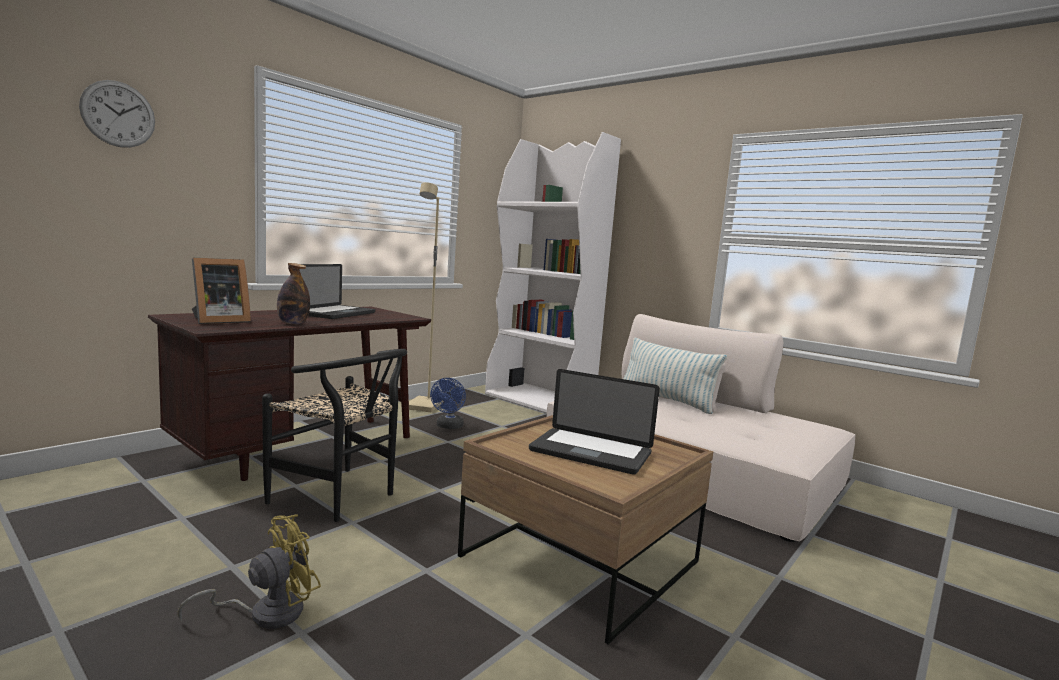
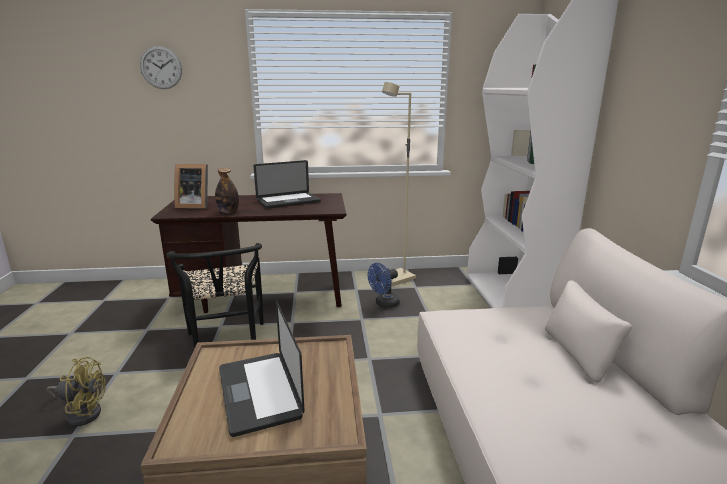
camera: 45 degrees right, 10 degrees up
pillow [623,337,727,414] -> none

